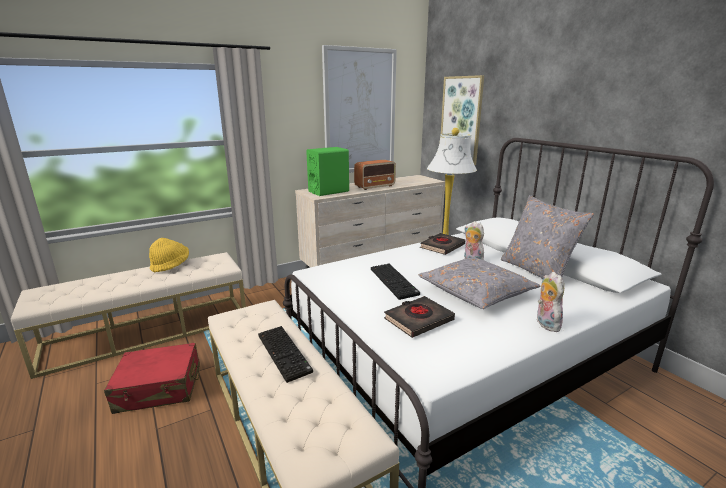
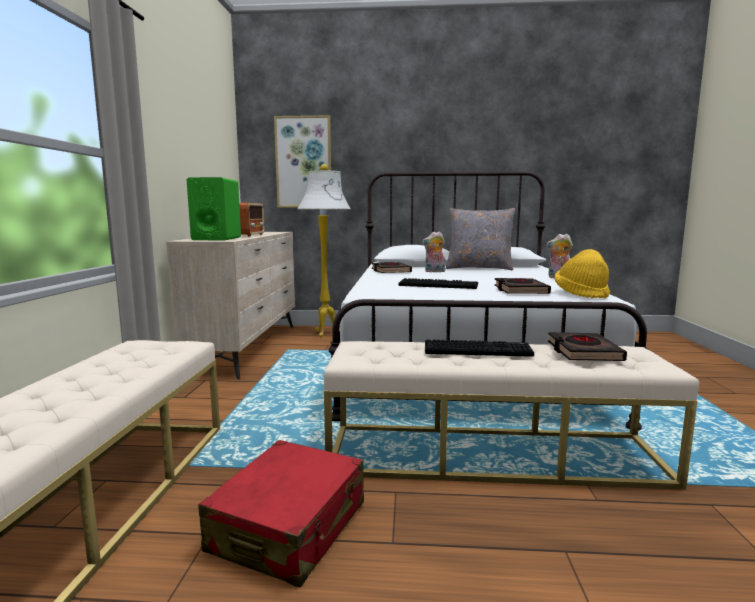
camera: 55 degrees left, 10 degrees down
yellow hat [149,238,189,272] -> yellow hat moved to [554,249,610,299]
picture [322,45,397,173] -> none
grey pillow [418,258,540,309] -> none
none -> black book [548,332,627,361]

